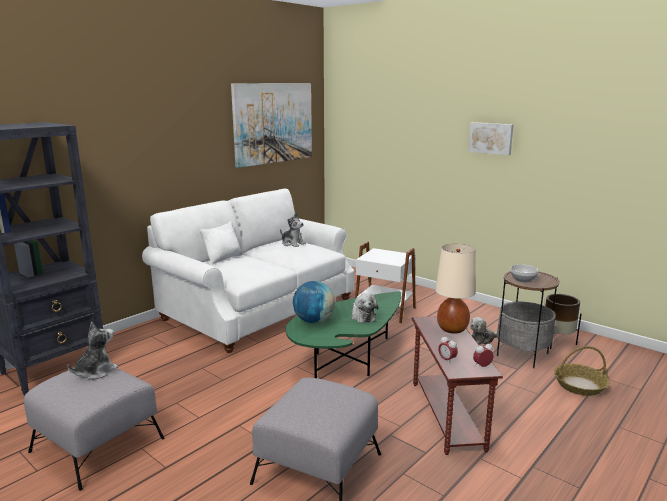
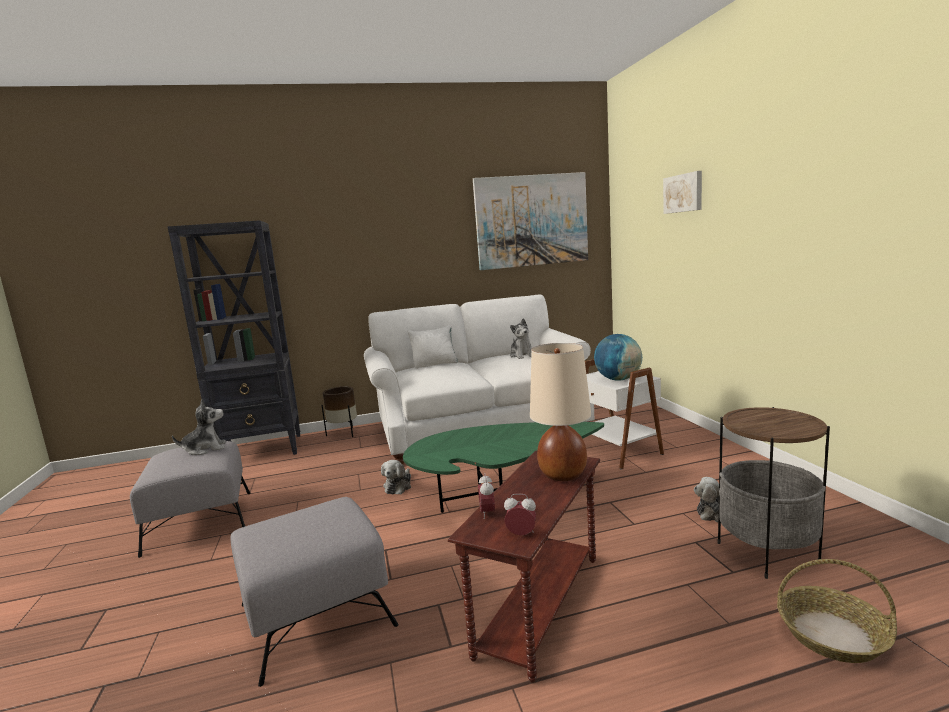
camera: 35 degrees right, 5 degrees down
globe [293,281,335,324] -> globe moved to [594,334,642,381]
plush toy [351,293,378,323] -> plush toy moved to [381,460,411,494]
picture [468,122,514,155] -> picture moved to [663,171,702,214]
bowl [511,264,538,283] -> none
brown planter [546,294,581,349] -> brown planter moved to [322,386,357,437]

